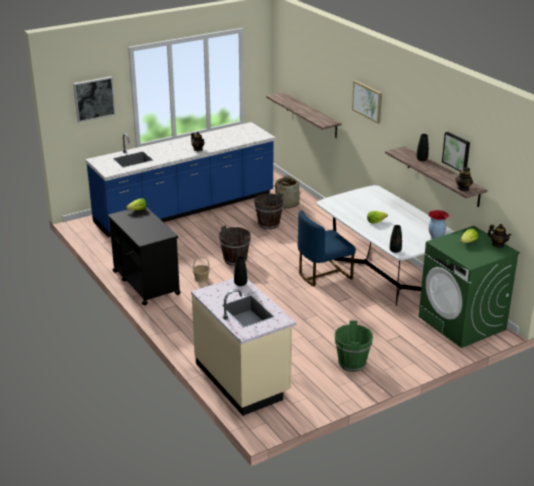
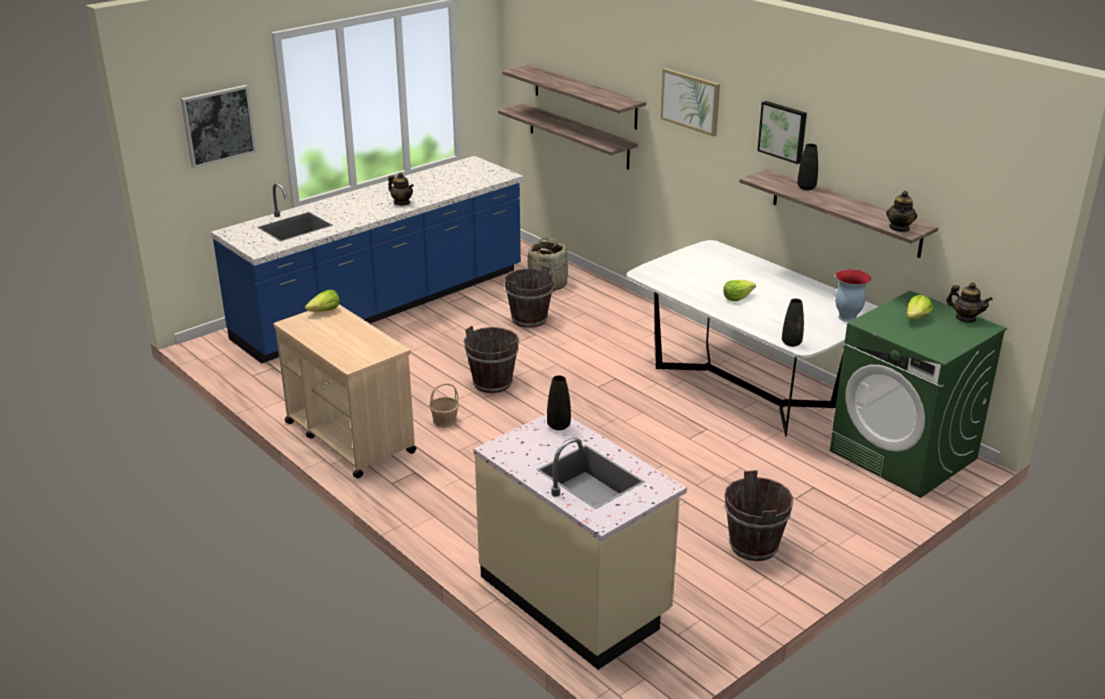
camera: 10 degrees left, 0 degrees up
black cart [108,207,181,305] -> beige cart [274,304,417,478]
blue chair [298,210,356,286] -> none
green bucket [335,320,373,372] -> brown bucket [724,470,794,561]
picture [442,132,470,171] -> picture moved to [757,101,807,164]
none -> shelf [502,65,646,130]

